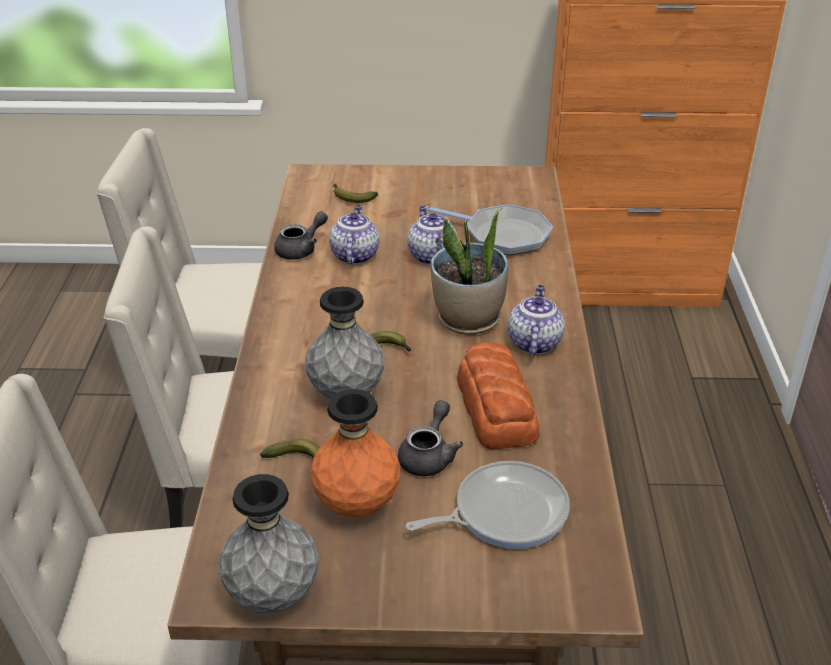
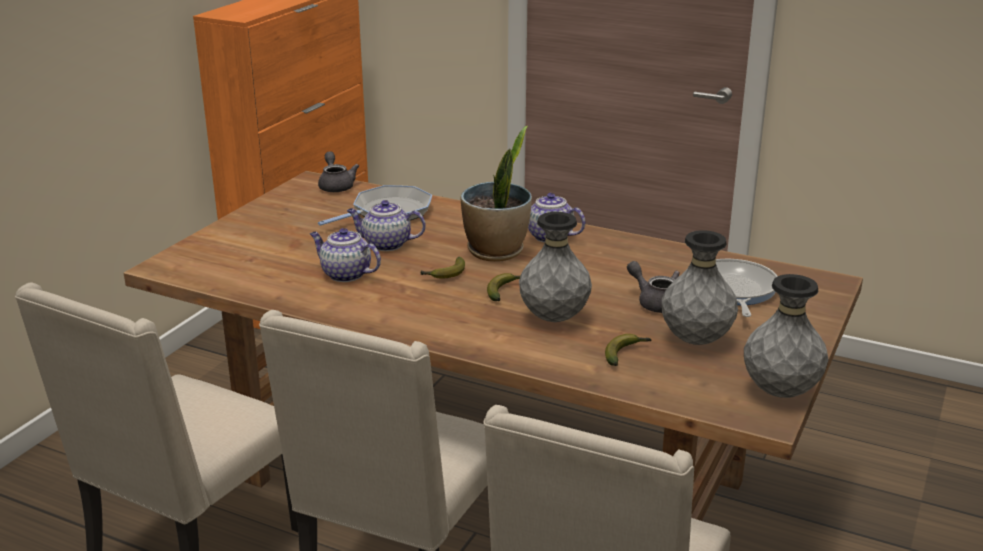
camera: 65 degrees left, 10 degrees down
grey teapot [274,211,328,260] -> grey teapot moved to [318,151,359,192]
orange vase [310,389,401,518] -> grey vase [662,230,738,345]
banana [333,183,378,203] -> banana moved to [420,257,465,278]
bread [457,342,540,450] -> none

